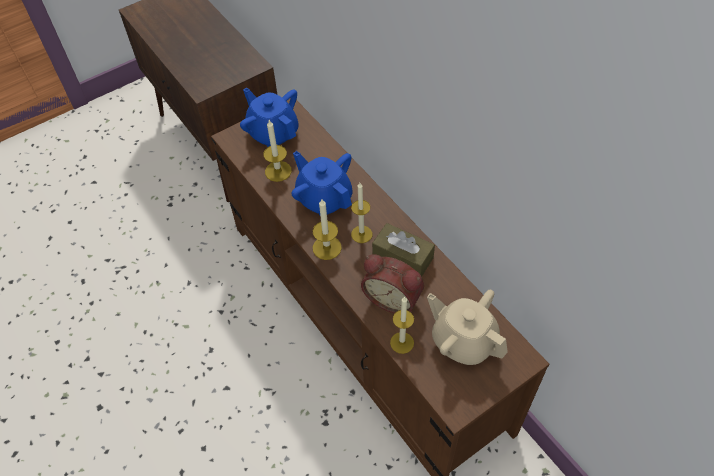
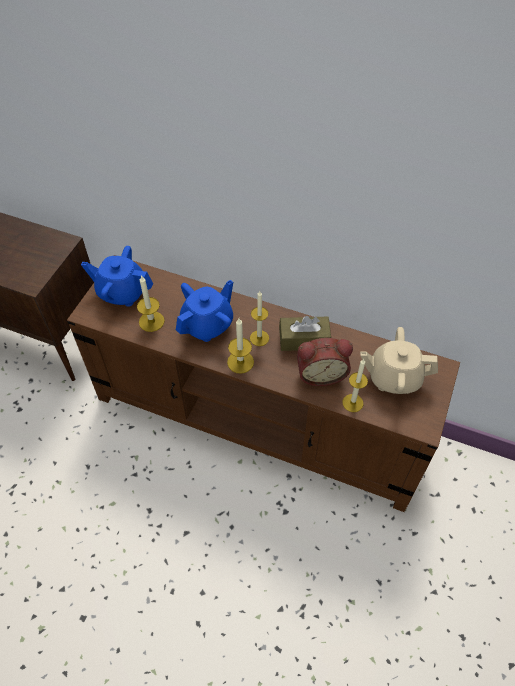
camera: 35 degrees left, 0 degrees up
blue teapot [291,151,353,215] -> blue teapot turned 120 degrees clockwise [176,280,233,342]

